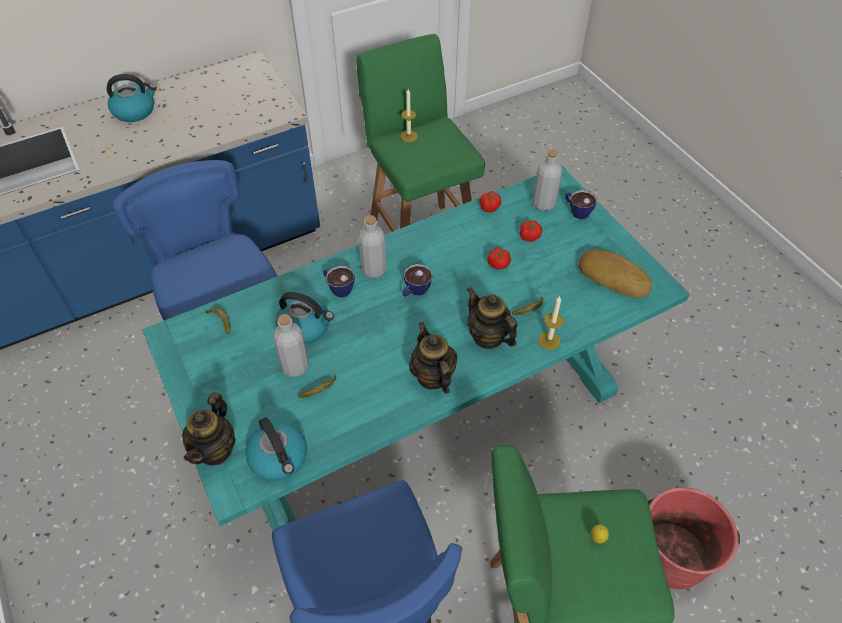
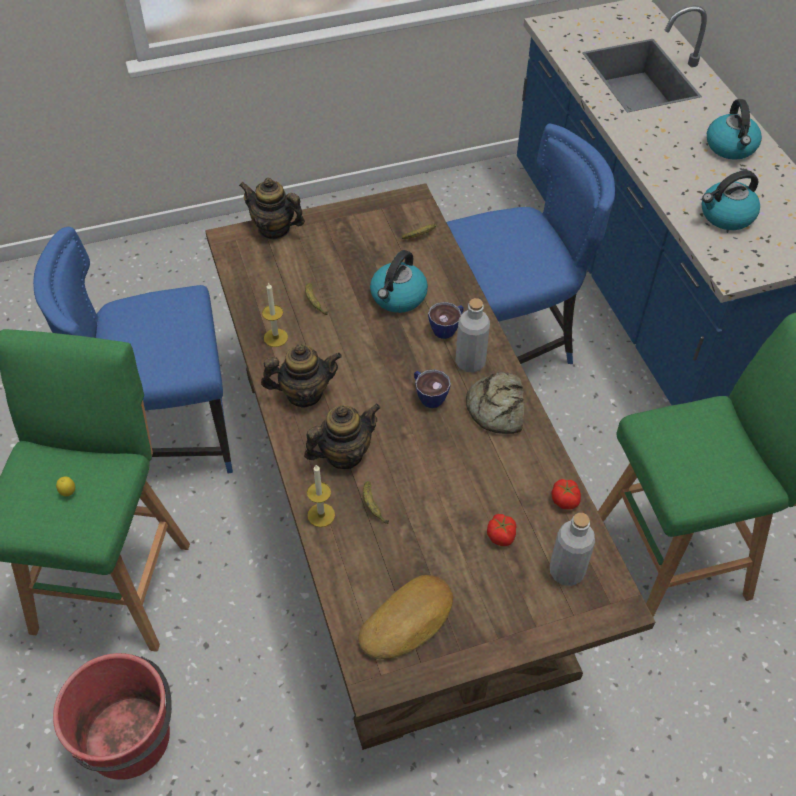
camera: 100 degrees right, 0 degrees up
turquoise dining table [142,166,690,530] -> brown dining table [205,183,655,750]
kettle [246,417,307,481] -> kettle moved to [702,170,760,230]
grey bottle [273,314,309,377] -> none
candle [400,89,418,142] -> candle moved to [262,282,288,347]
tomato [488,248,511,270] -> none
cup [565,190,597,219] -> none
none -> bread [466,371,524,434]

